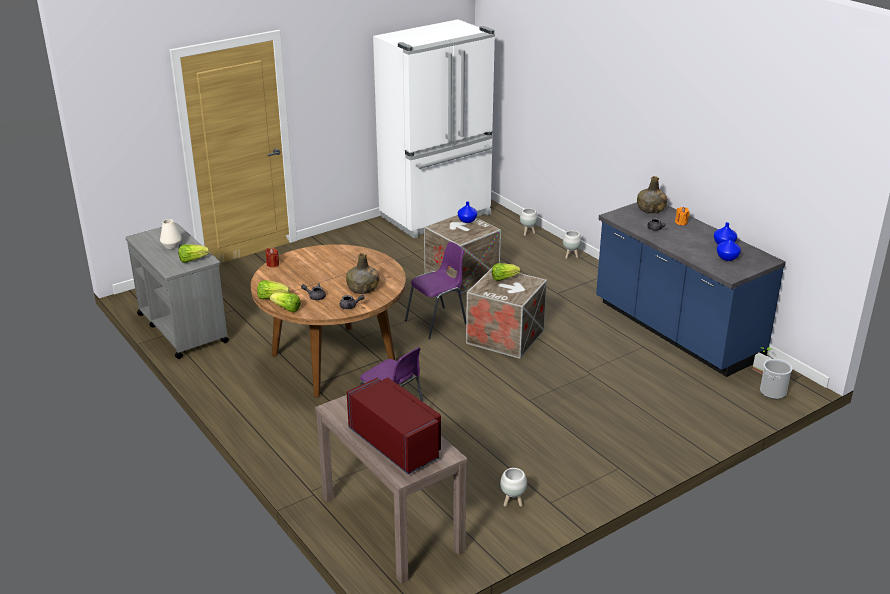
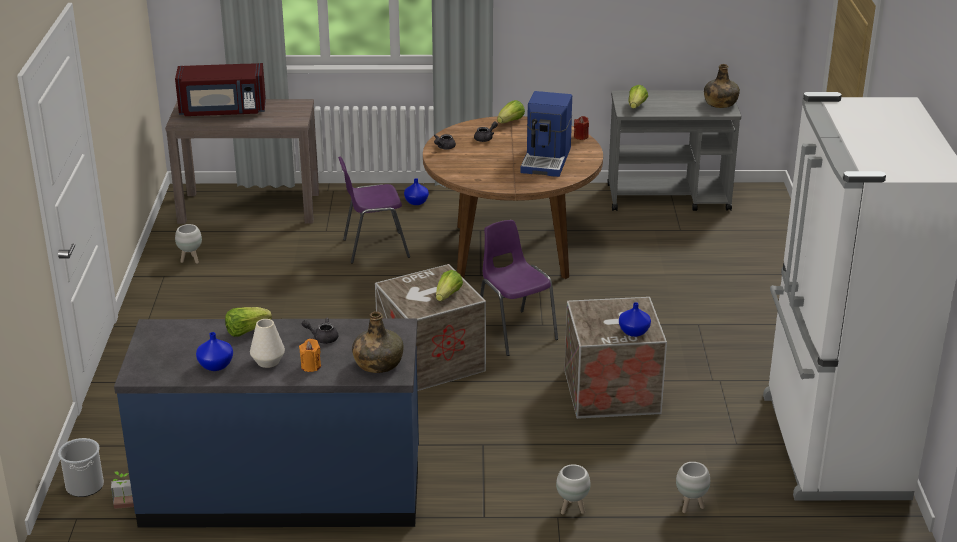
camera: 125 degrees right, 0 degrees up
white vase [160,219,182,249] -> white vase moved to [250,319,285,368]
lettuce [270,292,301,312] -> lettuce moved to [225,307,272,337]
green bottle [346,253,379,294] -> green bottle moved to [704,64,740,108]
purple chair [405,242,466,339] -> purple chair turned 150 degrees clockwise [480,220,558,356]
blue vase [717,236,741,261] -> blue vase moved to [404,178,429,205]
none -> coffee machine [520,91,572,177]

